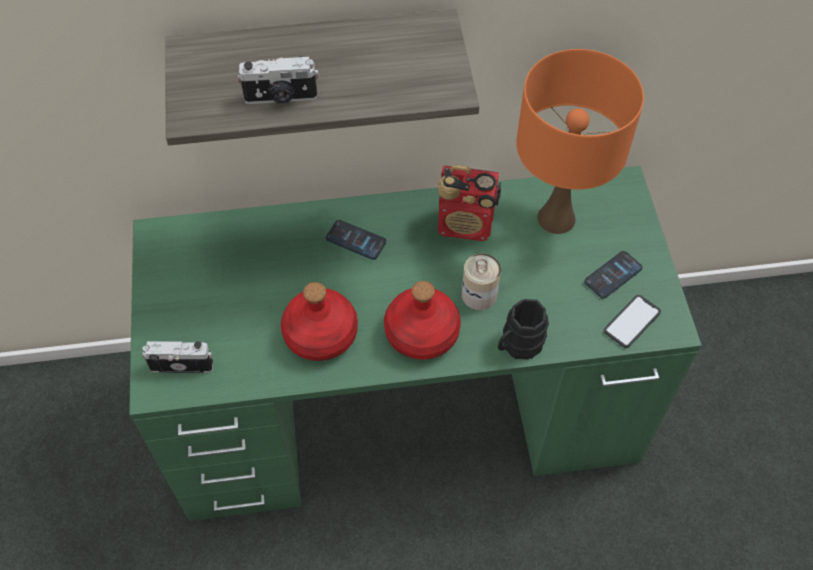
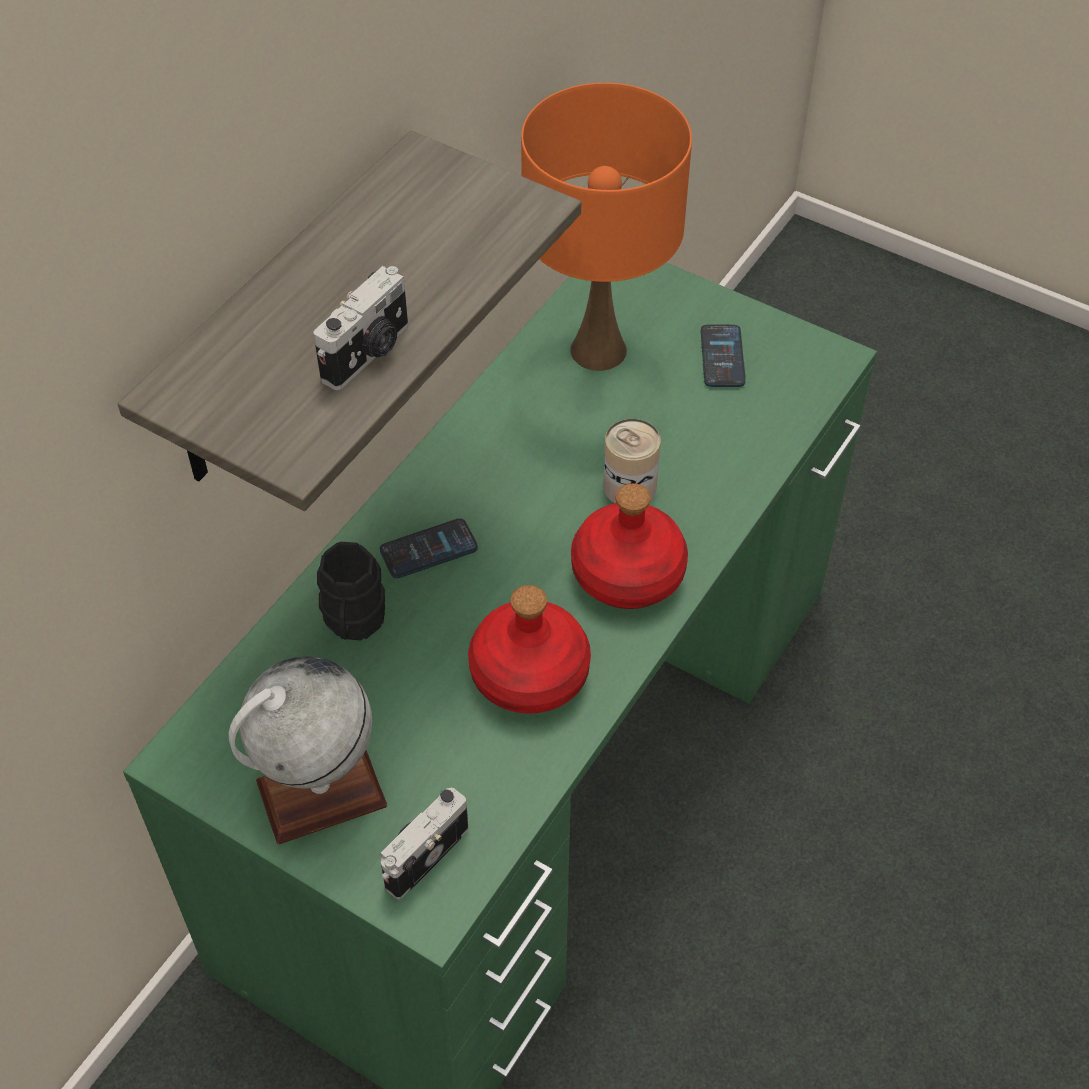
camera: 50 degrees left, 5 degrees down
radio [438,165,501,241] -> none
black mug [498,299,549,360] -> black mug moved to [317,542,385,641]
phone [604,295,661,348] -> none
none -> globe [228,656,387,845]

